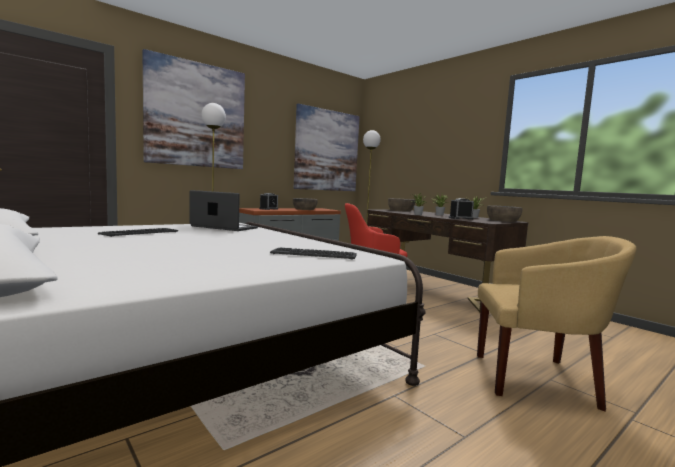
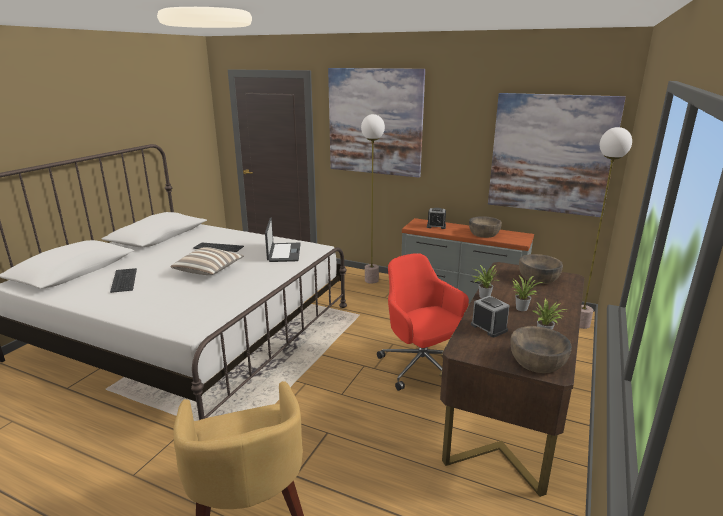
camera: 65 degrees right, 15 degrees up
keyboard [270,247,357,260] -> keyboard moved to [110,268,137,293]
none -> pillow [171,247,244,275]

